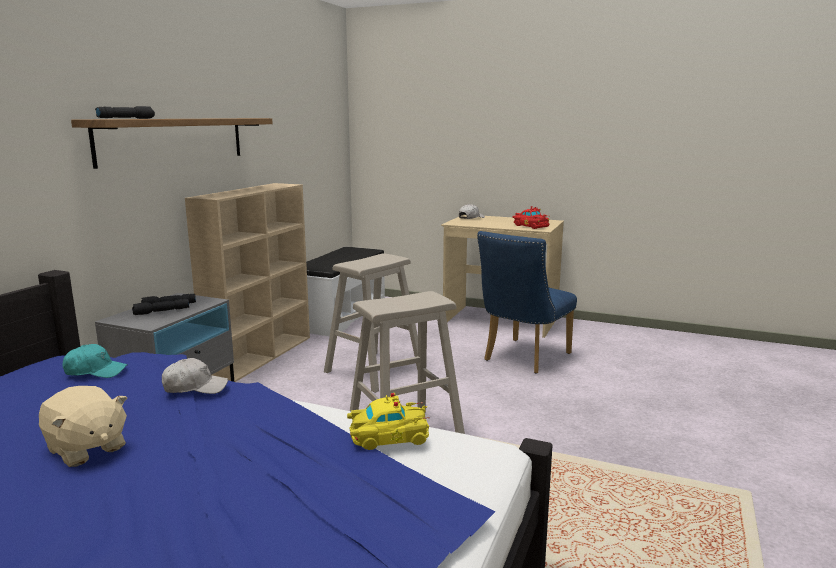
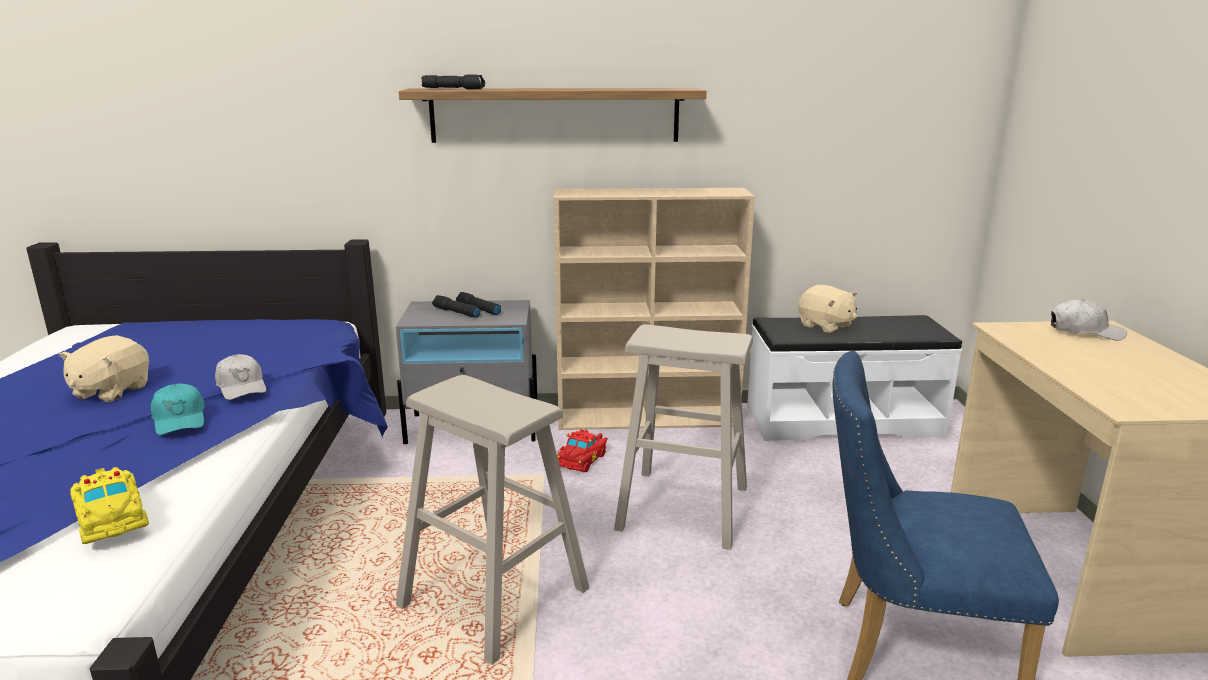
camera: 65 degrees right, 5 degrees up
turquoise cap [62,344,128,378] -> turquoise cap moved to [151,384,204,435]
red toy car [512,206,549,229] -> red toy car moved to [557,430,608,472]
none -> beige plush toy [798,285,857,334]

